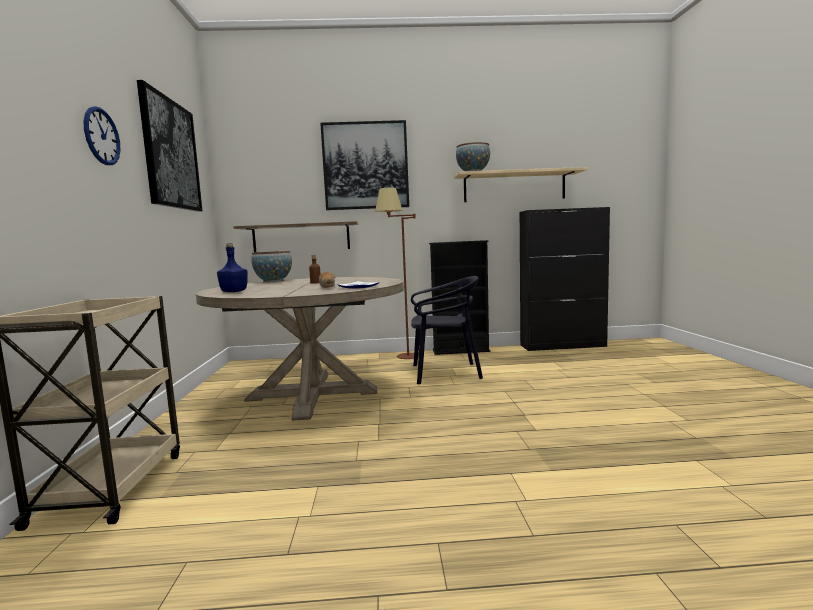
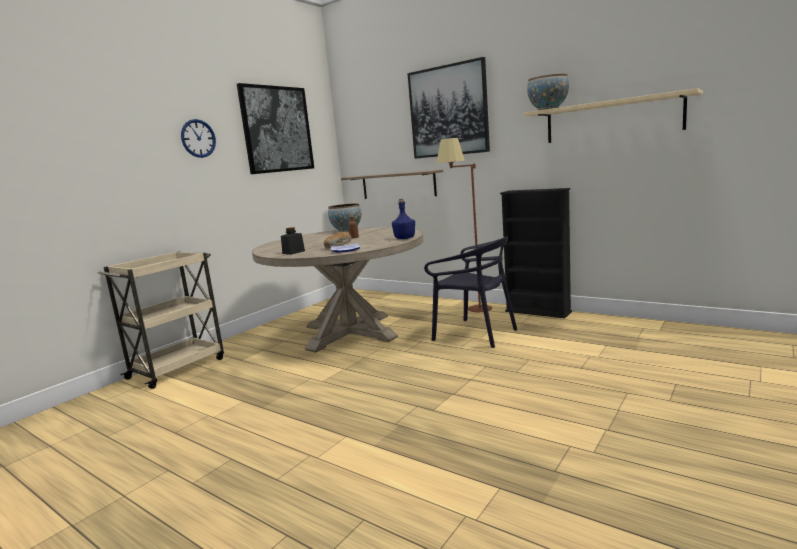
camera: 40 degrees right, 5 degrees up
blue bottle [217,243,248,292] -> blue bottle moved to [392,199,415,239]
black cabinet [520,207,610,351] -> none
none -> black jar [281,227,305,255]

